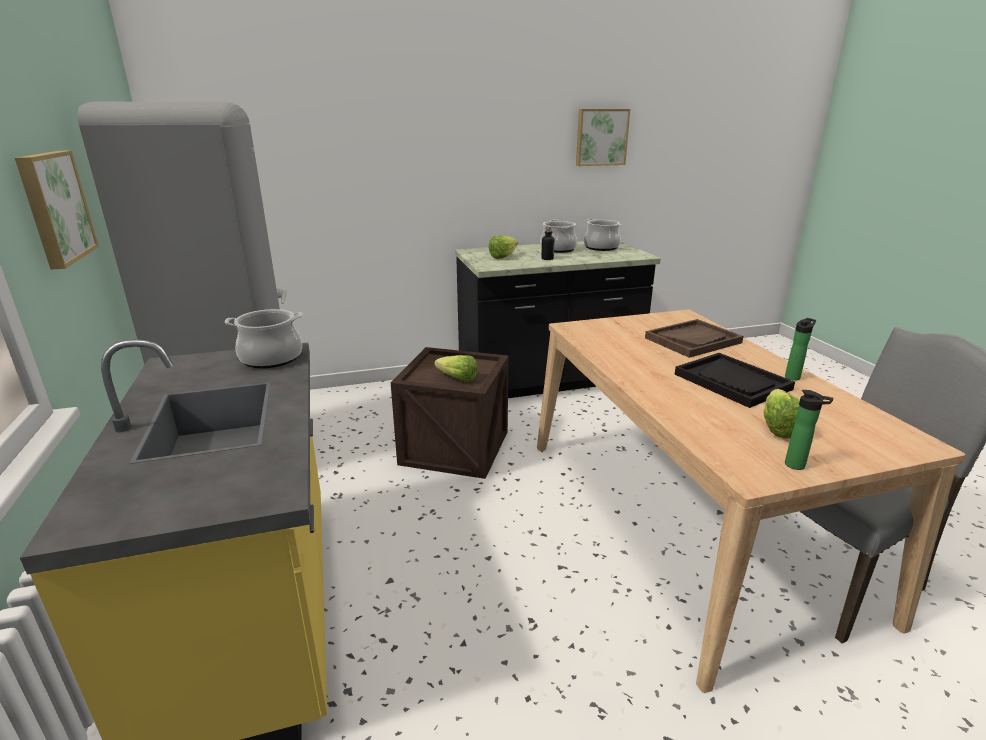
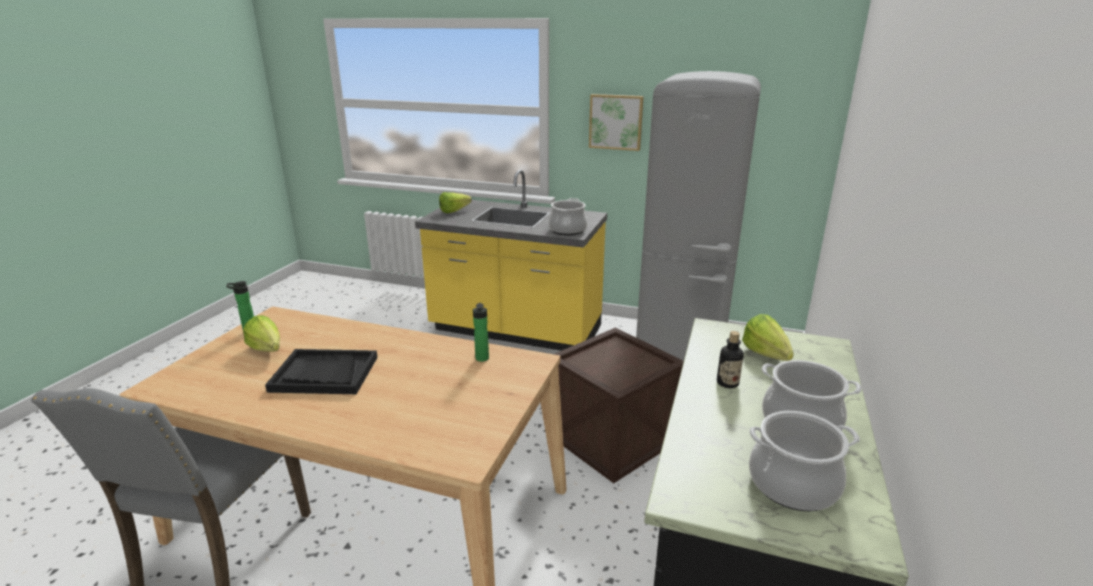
camera: 125 degrees right, 0 degrees up
lettuce [434,355,477,382] -> lettuce moved to [439,192,472,213]
picture [576,109,630,166] -> none
brown tray [645,319,744,358] -> none
bottle [785,318,816,381] -> bottle moved to [473,303,489,362]

